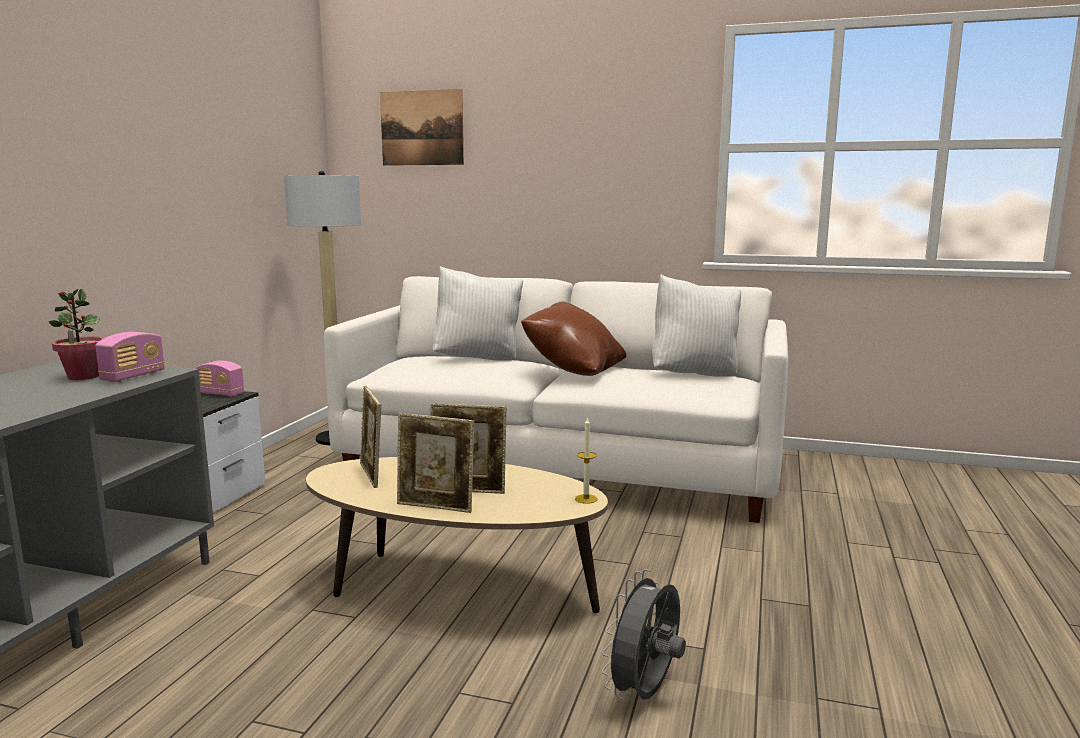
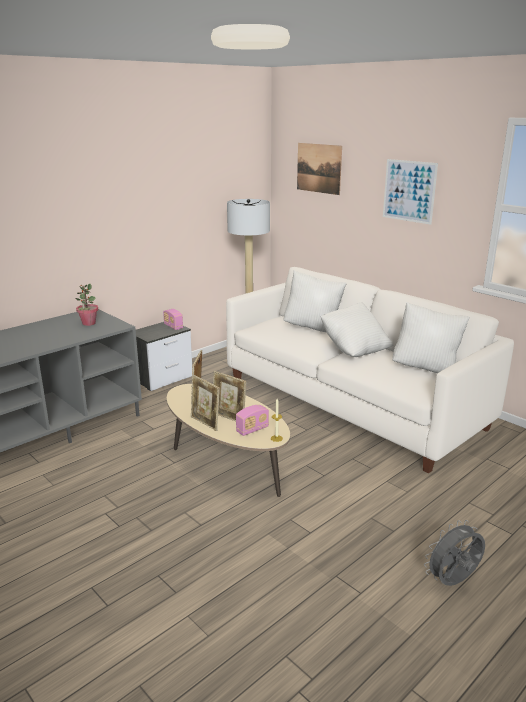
camera: 30 degrees right, 10 degrees up
radio [95,332,165,382] -> radio moved to [236,405,269,436]
brown pillow [521,302,626,376] -> white pillow [321,302,393,357]
grey fan [601,569,686,700] -> grey fan moved to [424,520,485,586]
none -> picture [383,159,438,225]

